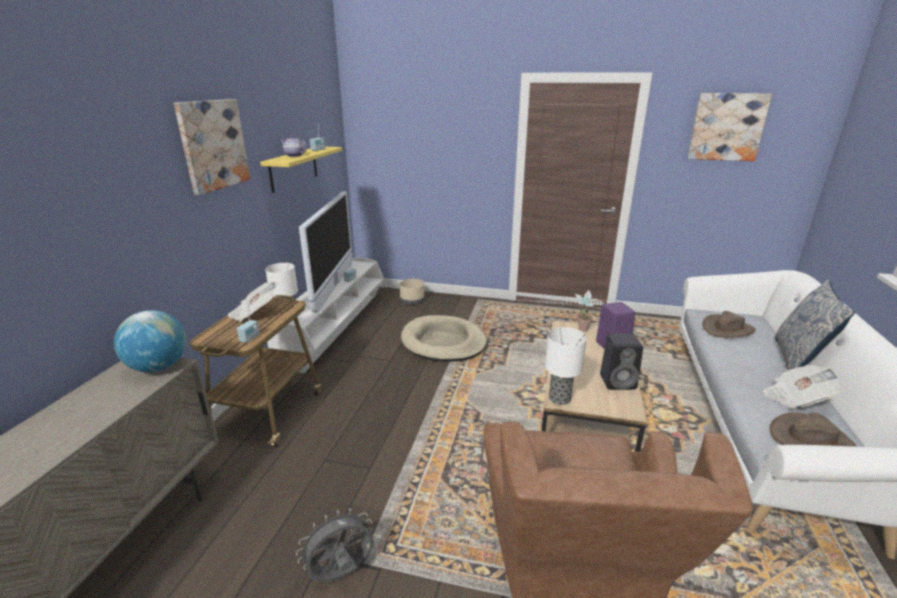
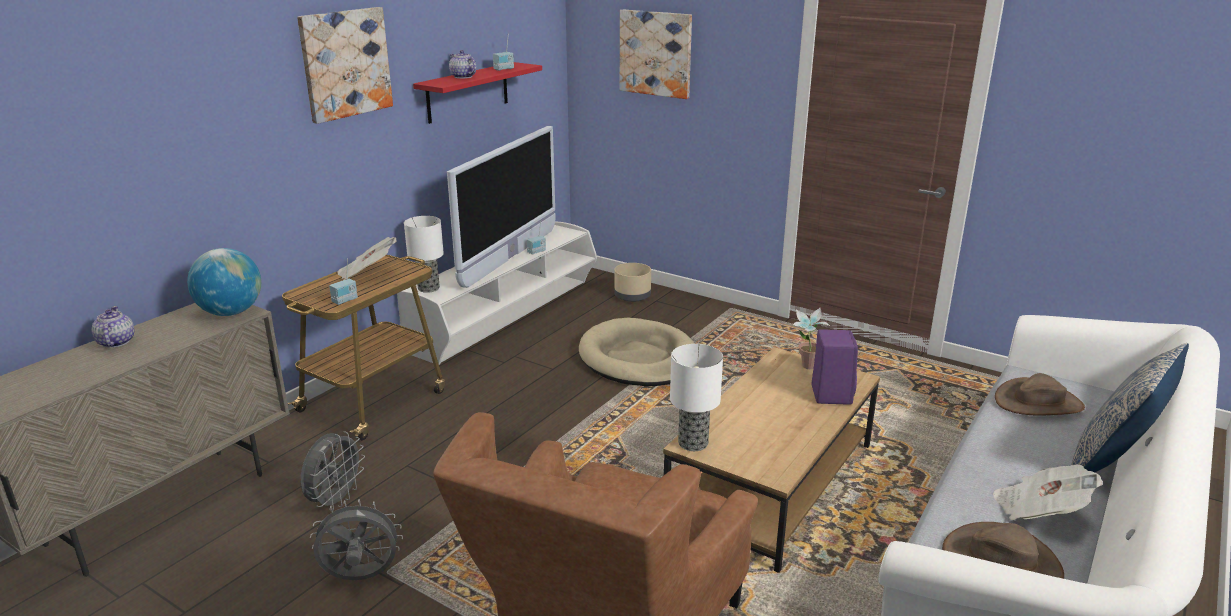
camera: 20 degrees right, 0 degrees up
yellow shelf [260,147,342,193] -> red shelf [413,62,542,124]
black speaker [600,333,643,390] -> none
picture [687,93,772,161] -> picture moved to [620,9,692,99]
none -> teapot [92,306,134,348]
none -> grey fan [301,431,365,511]

